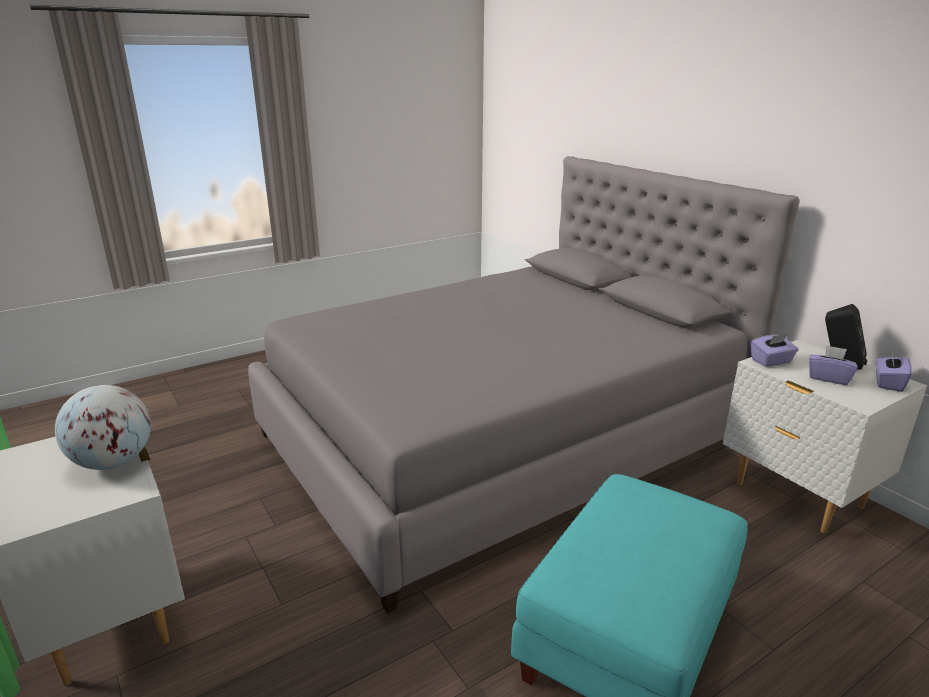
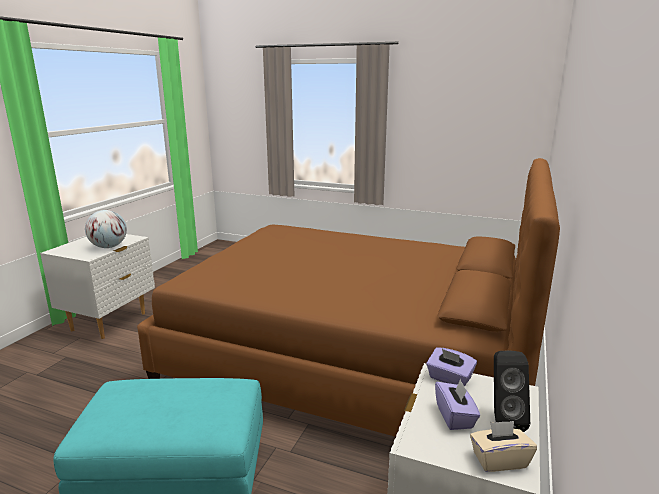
camera: 55 degrees right, 5 degrees down
grey bed [248,156,800,614] -> brown bed [137,158,560,437]
purple tissue box [876,350,912,392] -> beige tissue box [470,421,537,472]

